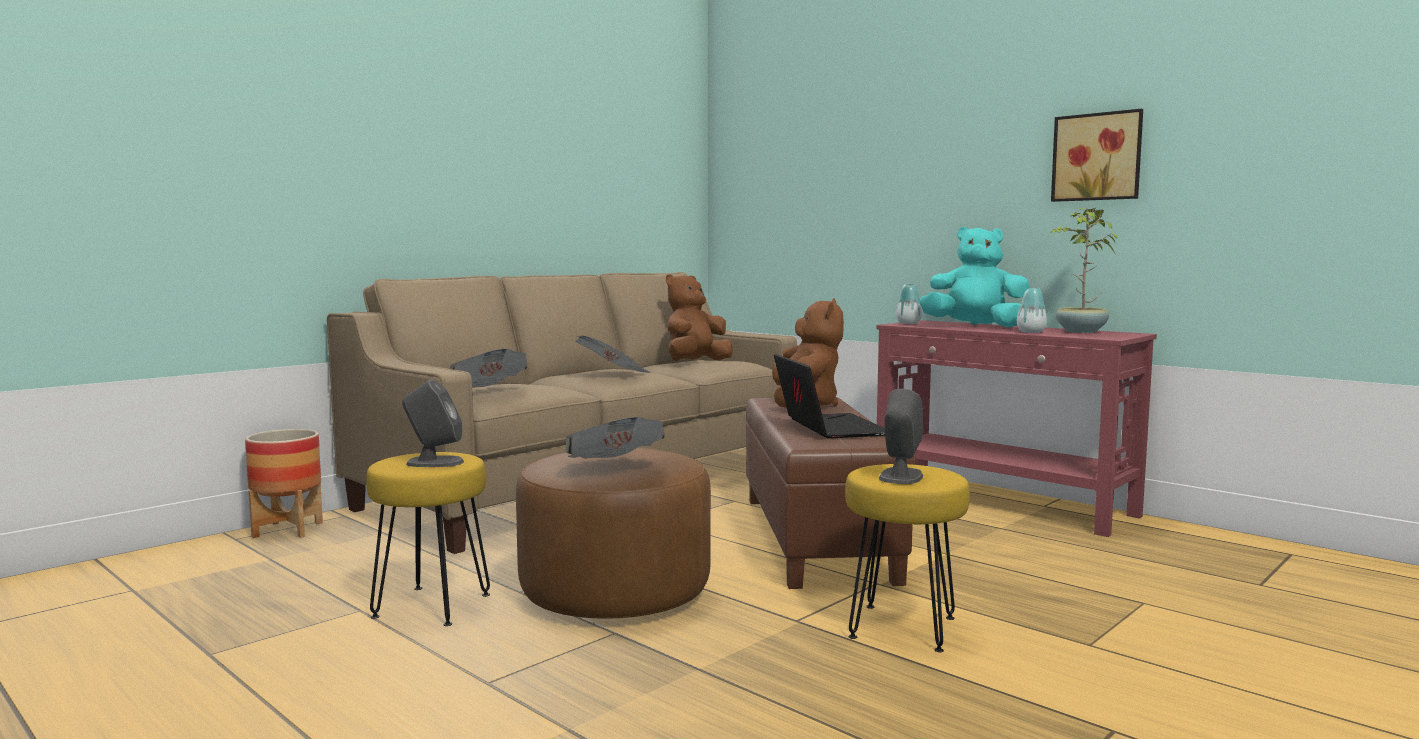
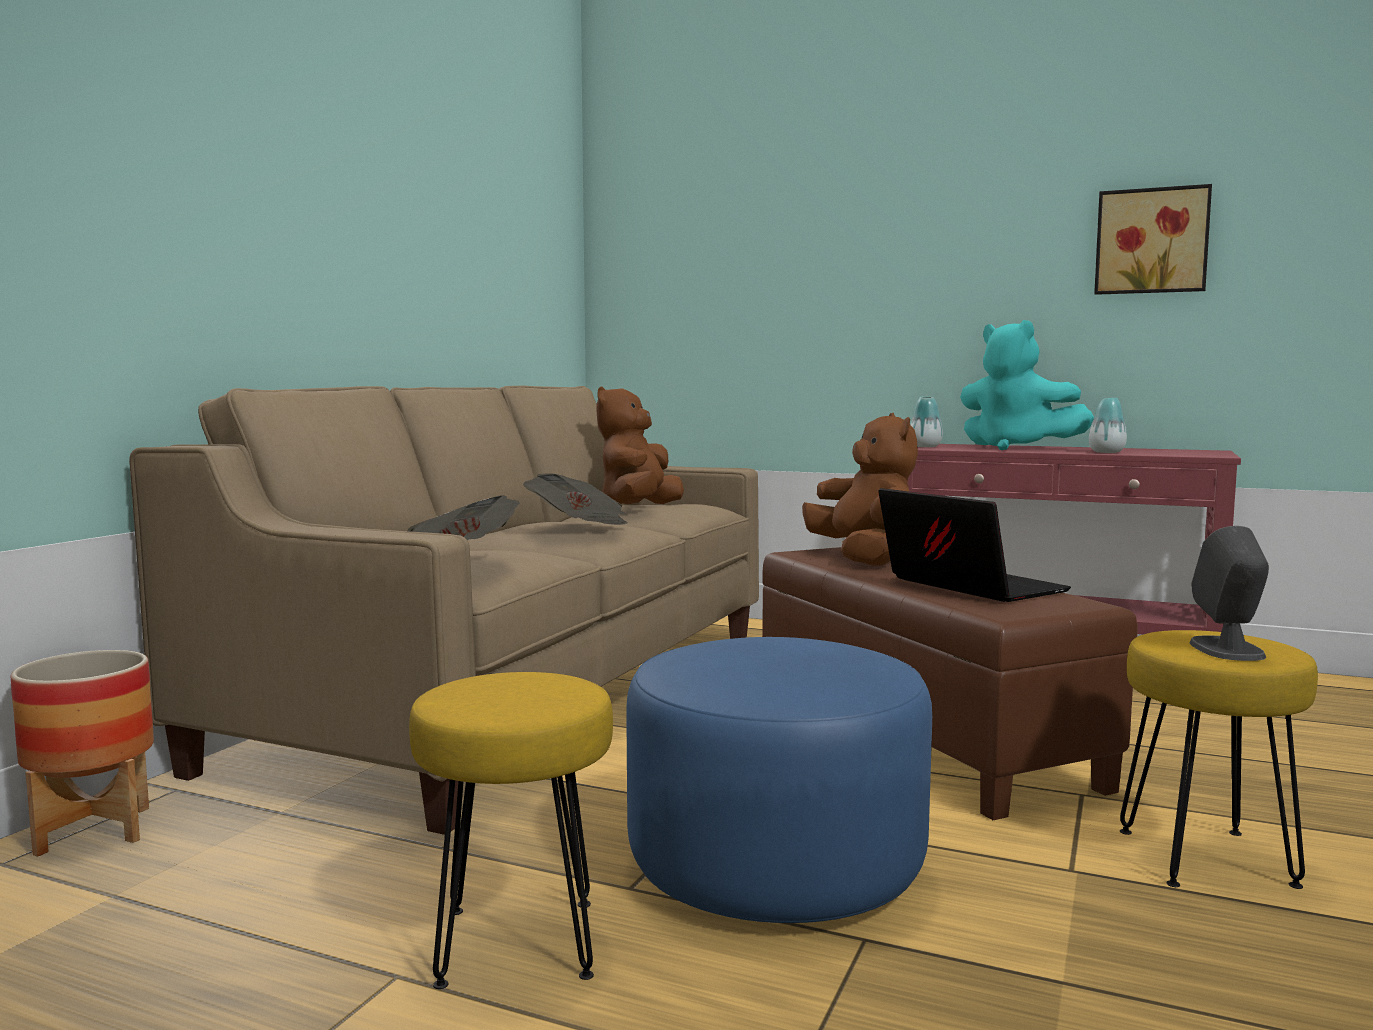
camera: 20 degrees left, 0 degrees up
grey speaker [402,379,464,467] -> none
brown ottoman [516,448,711,618] -> blue ottoman [626,637,932,923]
newspaper [566,417,665,458] -> none
turquoise plush toy [919,227,1029,328] -> turquoise plush toy turned 135 degrees counterclockwise [960,320,1094,450]
potted plant [1050,207,1117,333] -> none

